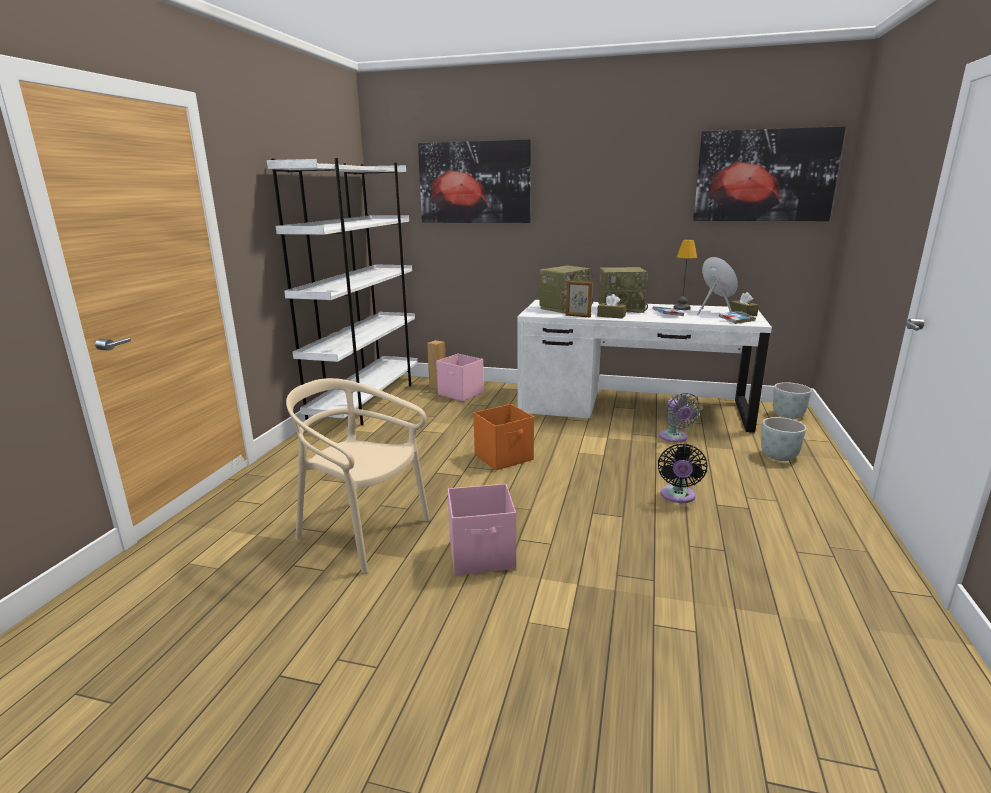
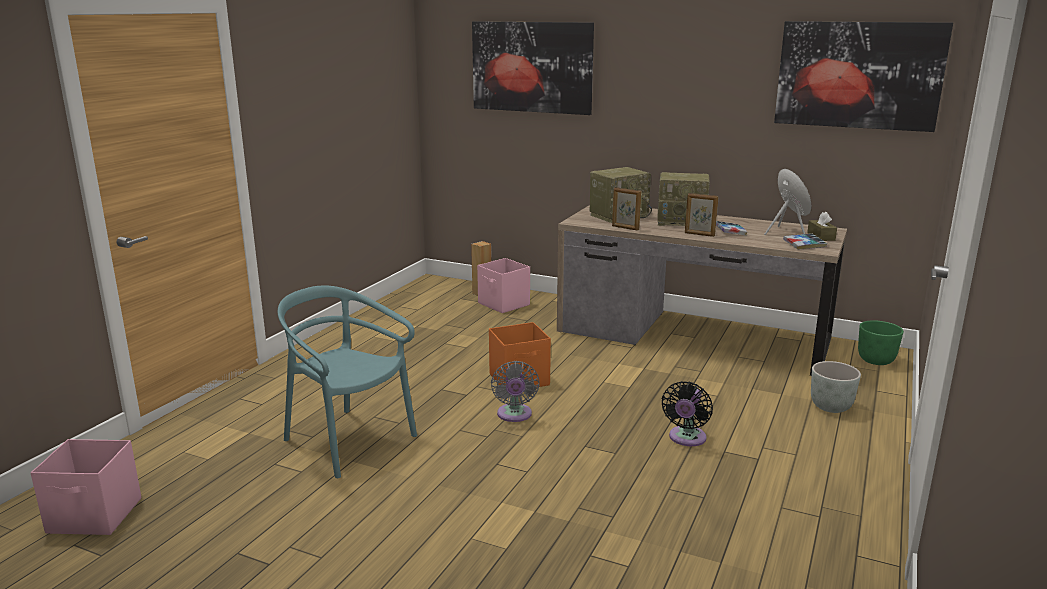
camera: 10 degrees right, 0 degrees up
white bookcase [267,158,418,427] -> none
beige chair [286,378,430,573] -> turquoise chair [278,285,417,478]
pink storage box [448,484,516,575] -> pink storage box moved to [30,439,141,535]
white desk [518,300,772,433] -> brown desk [557,205,847,376]
brown tissue box [597,294,626,319] -> none
grey fan [659,393,701,442] -> grey fan moved to [491,361,540,422]
table lamp [673,240,697,310] -> none
grey planter [773,382,812,419] -> green planter [858,320,904,365]
none -> picture frame [685,193,719,237]

